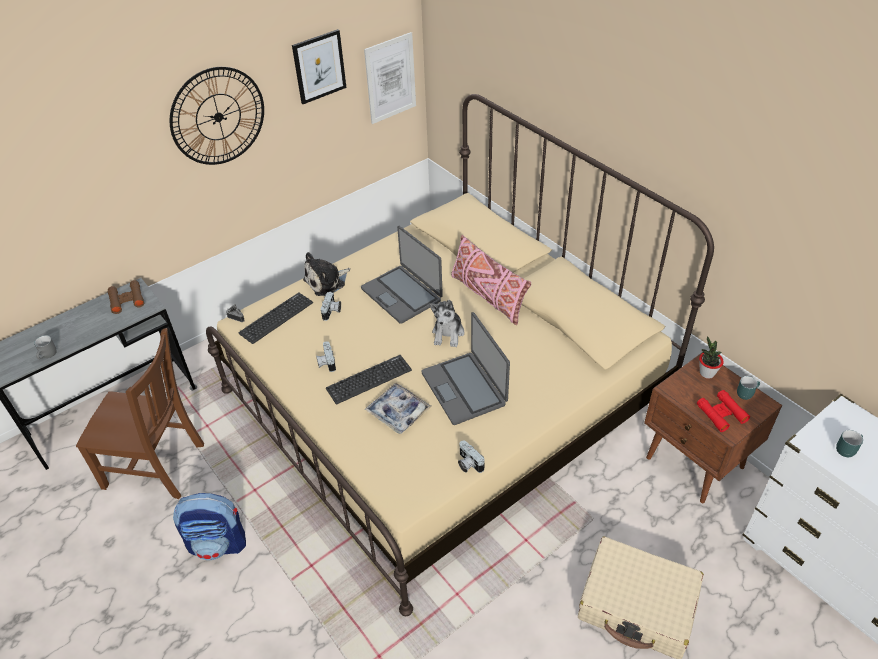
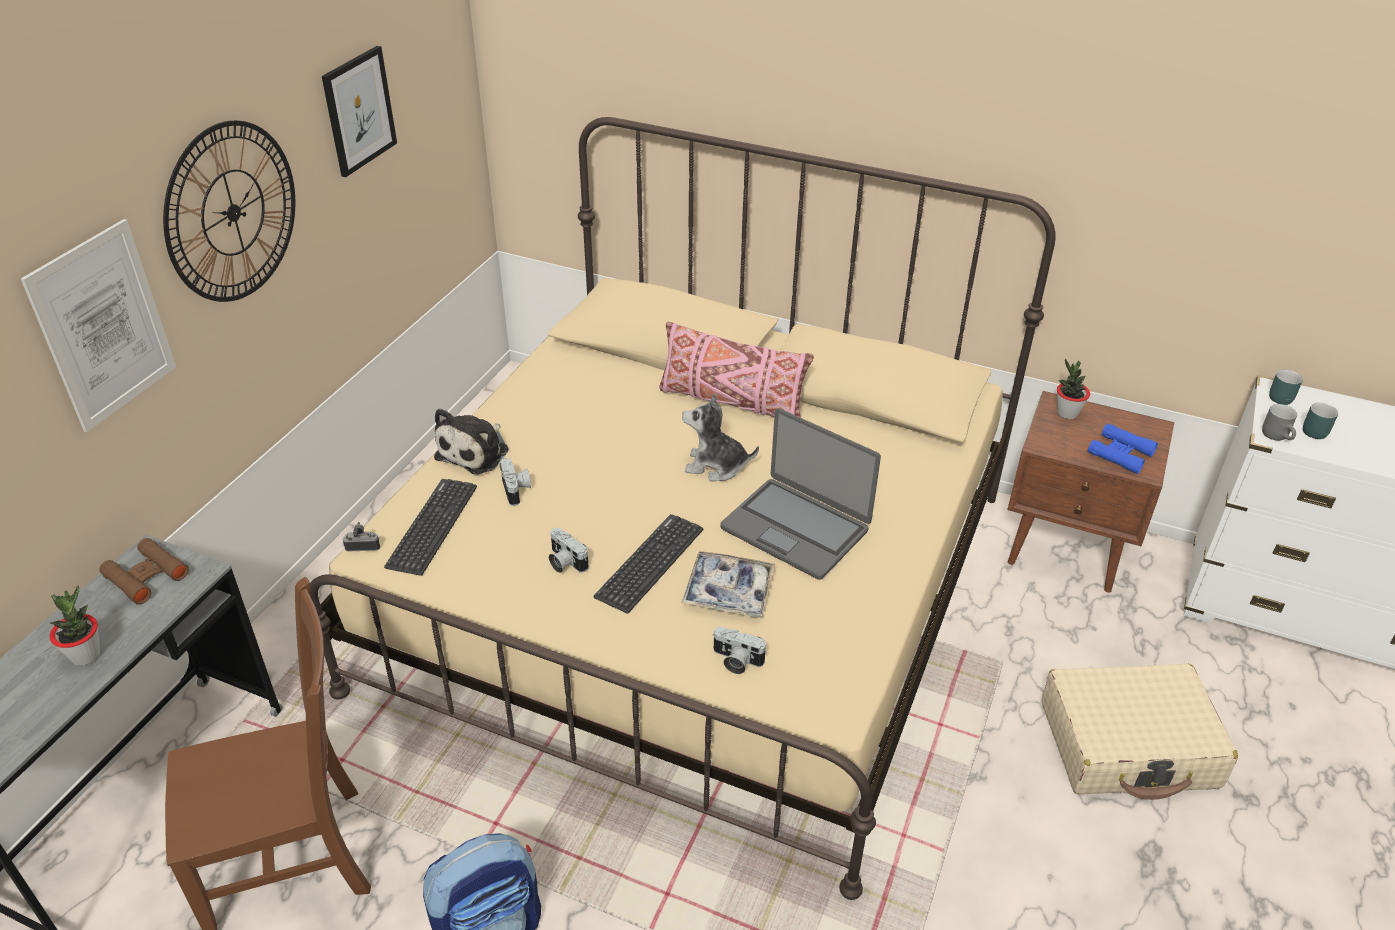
camera: 30 degrees left, 5 degrees down
grey mug [34,335,57,359] -> grey mug moved to [1262,404,1297,441]
laptop [361,226,443,324] -> none
picture [364,32,416,124] -> picture moved to [21,219,176,432]
plush toy [430,300,464,347] -> plush toy turned 120 degrees clockwise [682,394,759,481]
camera [458,440,485,473] -> camera moved to [712,627,767,674]
red binoculars [697,390,750,432] -> blue binoculars [1088,423,1158,474]
turquoise mug [737,376,760,400] -> turquoise mug moved to [1269,370,1303,405]
none -> potted plant [50,586,100,666]

